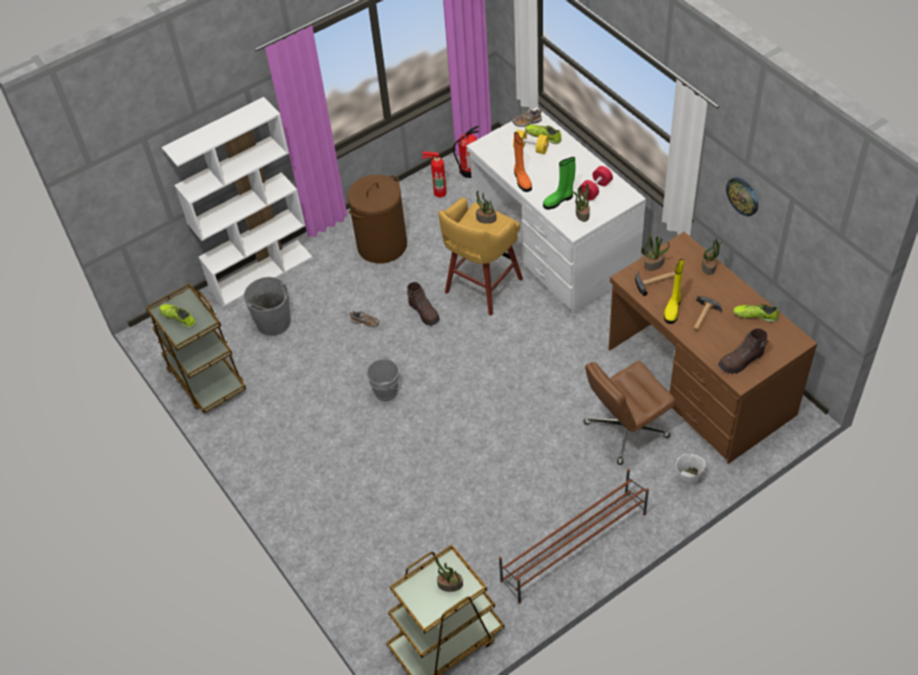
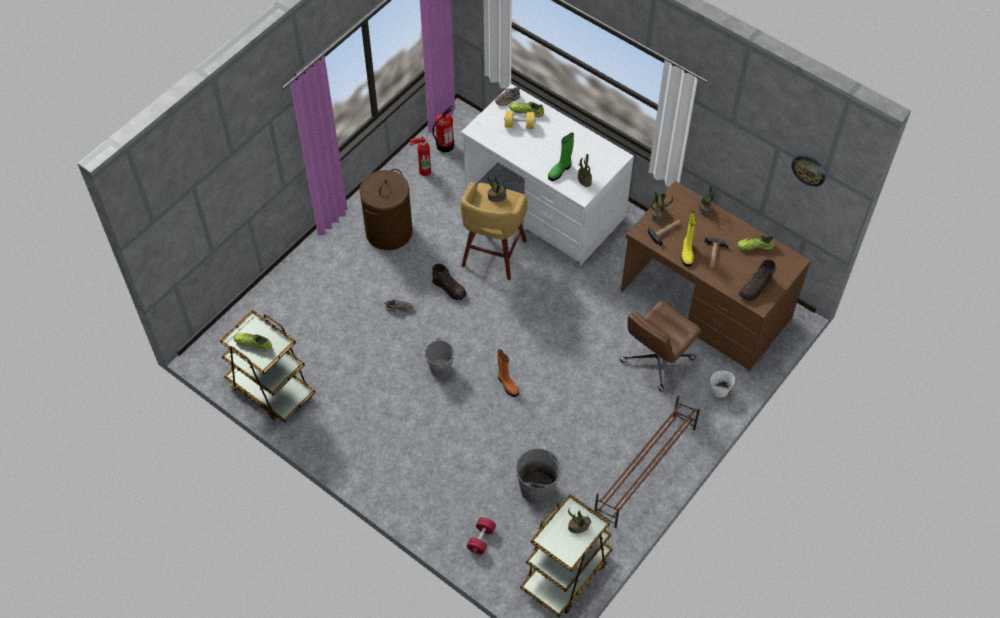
camera: 20 degrees left, 5 degrees up
white bookcase [162,97,313,307] -> none
grey bucket [244,277,291,336] -> grey bucket moved to [516,448,561,504]
orange boot [514,132,532,192] -> orange boot moved to [498,349,519,397]
red dumbbell [579,166,613,201] -> red dumbbell moved to [467,517,496,555]
wall clock [726,177,758,216] -> wall clock moved to [791,155,826,187]

